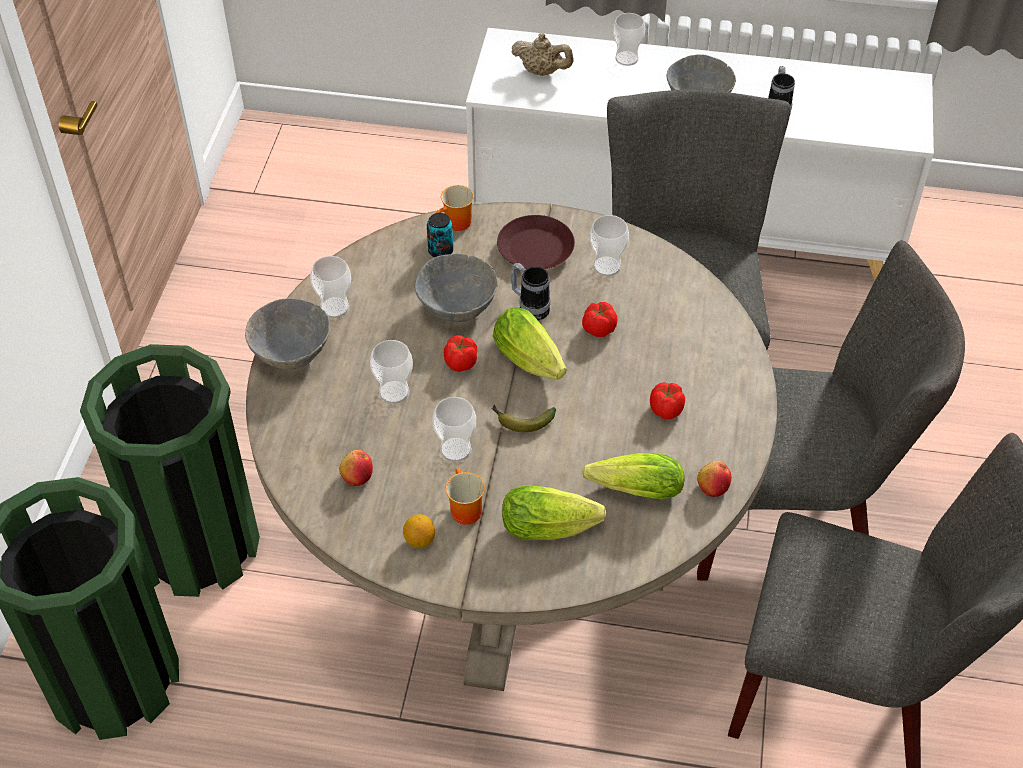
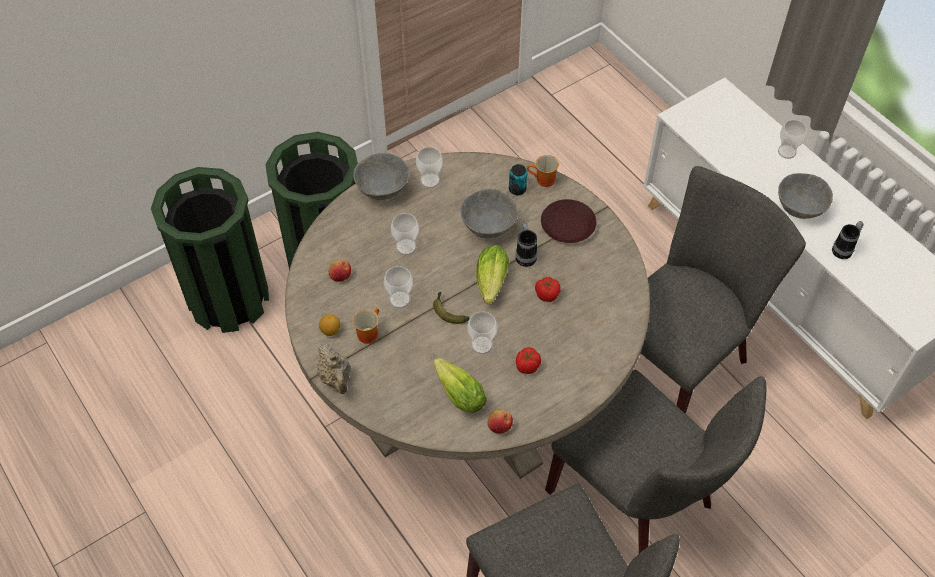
camera: 45 degrees right, 5 degrees up
tomato [444,335,478,372] -> none
lettuce [502,485,606,540] -> none
beige teapot [511,33,574,76] -> beige teapot moved to [317,344,351,394]
cup [590,215,629,276] -> cup moved to [467,312,497,354]

